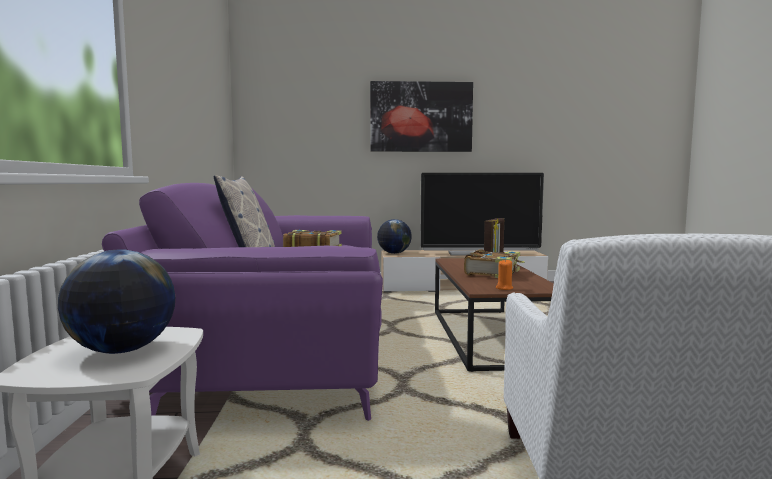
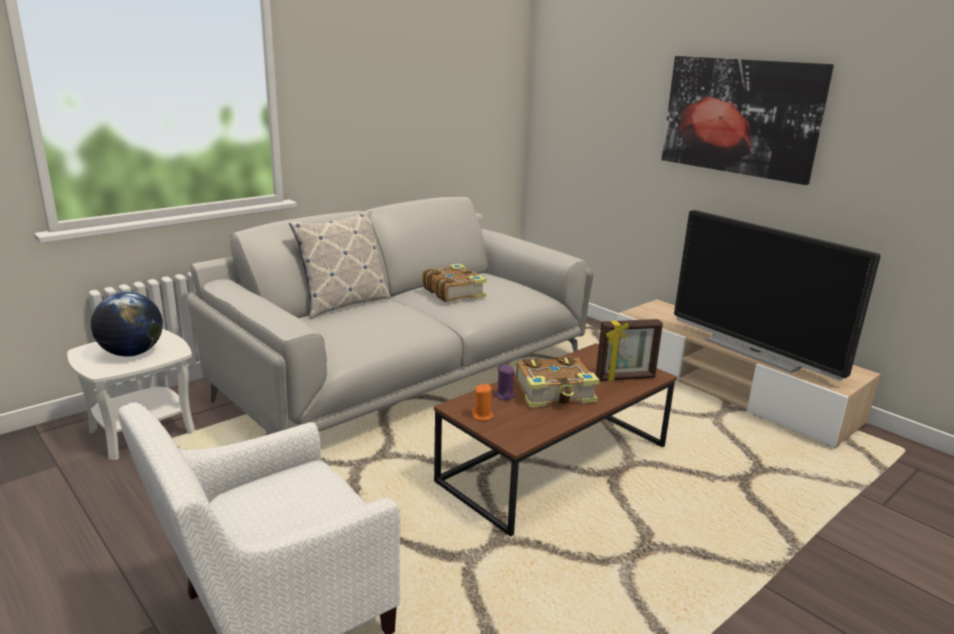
camera: 50 degrees right, 15 degrees up
purple sofa [102,183,383,421] -> grey sofa [187,197,593,434]
globe [377,219,412,254] -> none
none -> purple candle [494,365,515,400]

